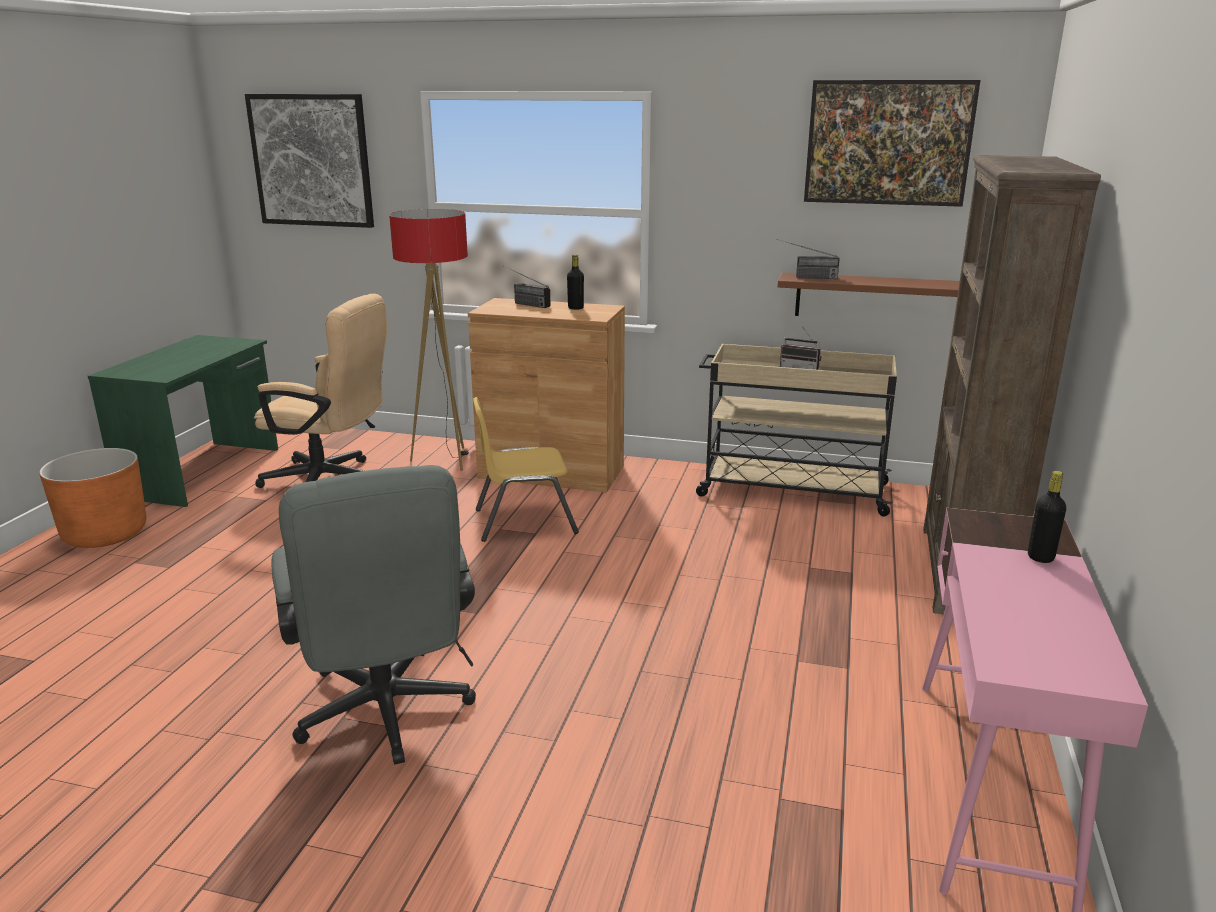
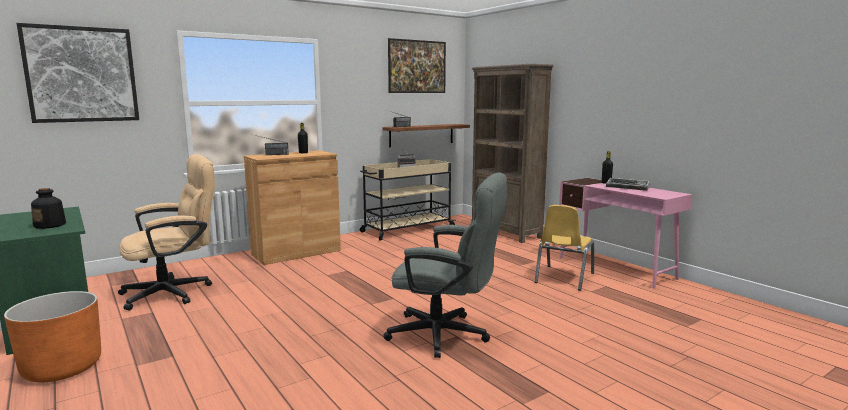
camera: 50 degrees left, 10 degrees down
floor lamp [389,209,469,471] -> none
yellow chair [473,397,579,542] -> yellow chair moved to [535,205,594,291]
none -> bottle [31,188,66,229]
none -> keyboard [606,178,650,191]

